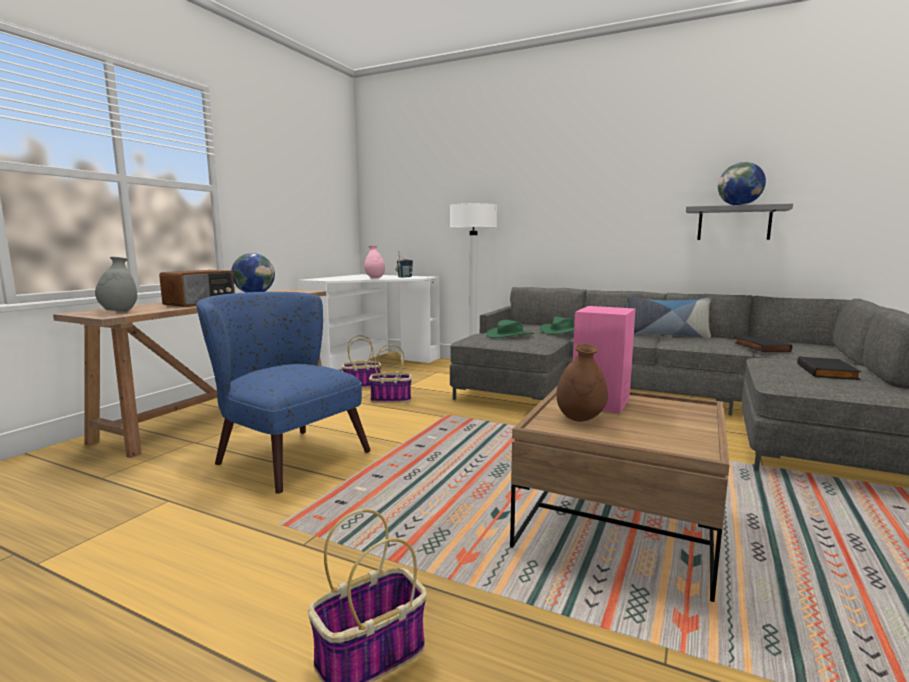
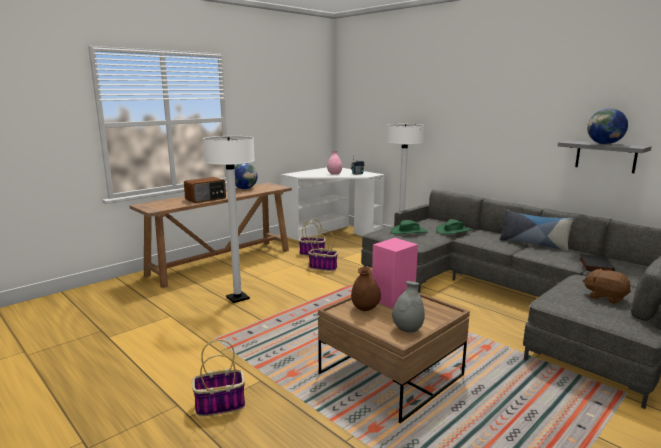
camera: 20 degrees right, 5 degrees up
grey vase [95,257,137,312] -> grey vase moved to [392,281,425,333]
blue armchair [196,292,371,494] -> white floor lamp [203,136,255,303]
black book [797,356,861,380] -> brown plush toy [583,268,631,304]

